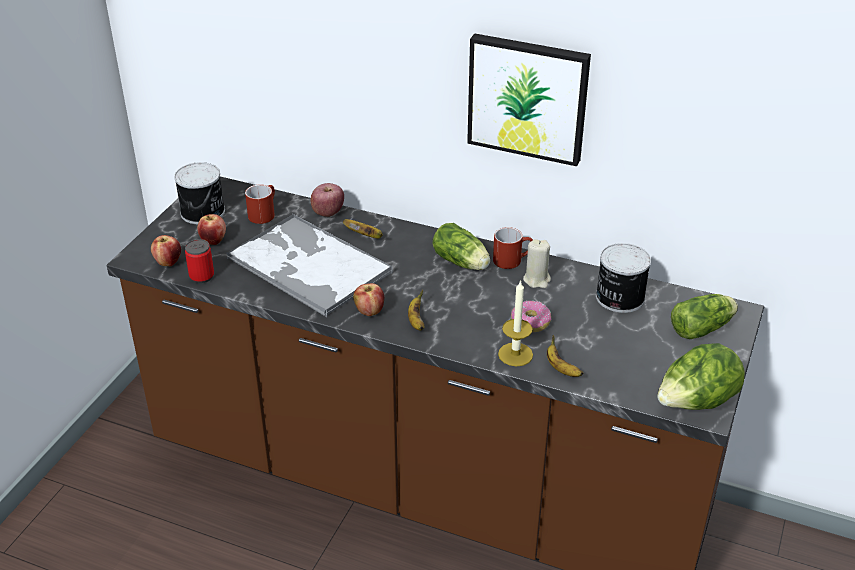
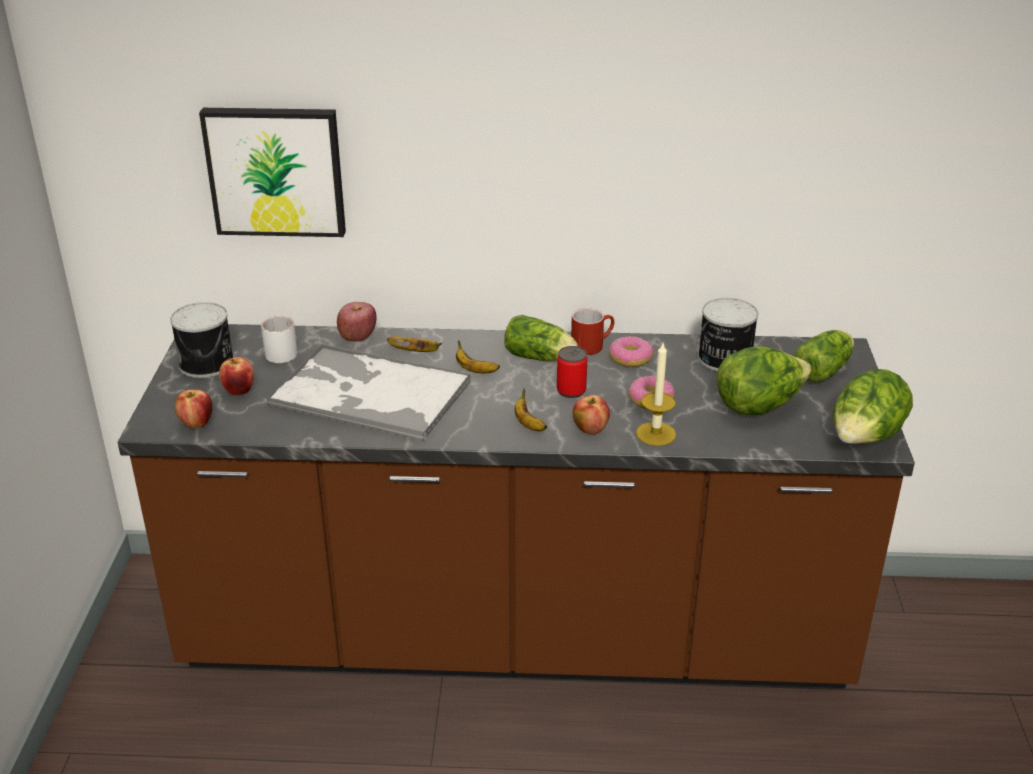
camera: 20 degrees left, 5 degrees down
can [185,239,214,283] -> can moved to [557,346,587,398]
red mug [245,184,275,224] -> white mug [261,316,298,363]
apple [353,283,384,316] -> apple moved to [573,395,610,435]
picture [467,34,591,166] -> picture moved to [199,108,346,237]
beige candle [523,239,551,288] -> donut [609,336,653,367]
banana [547,335,583,377] -> banana moved to [456,340,500,373]
none -> lettuce [717,346,811,415]

